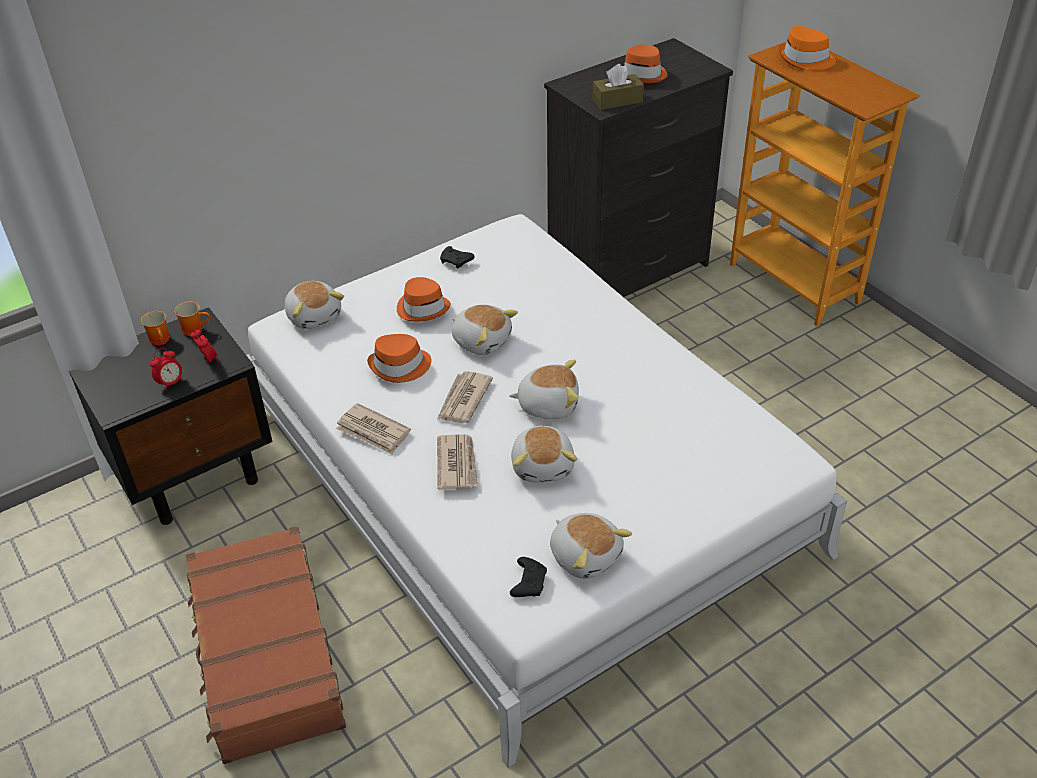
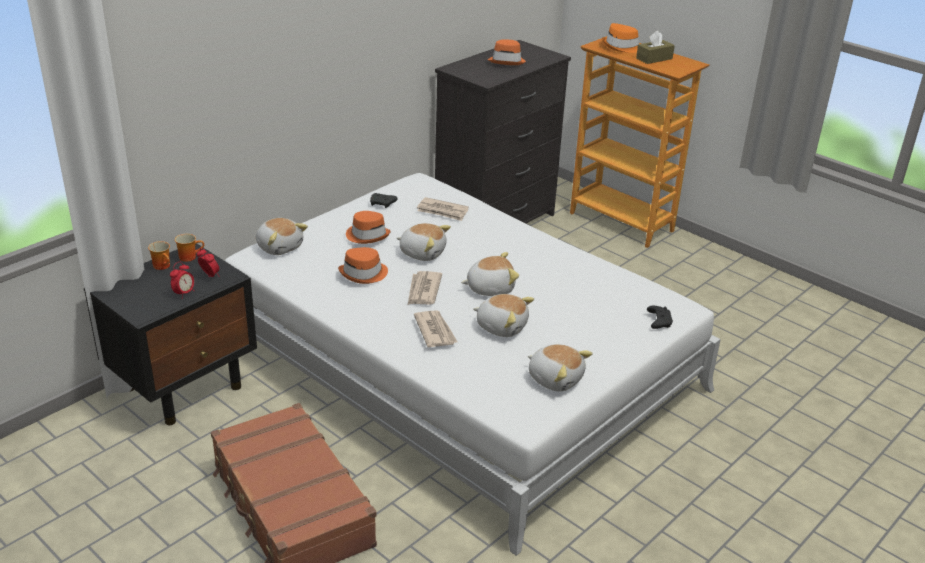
camera: 15 degrees left, 10 degrees down
newspaper [336,403,411,454] -> newspaper moved to [417,197,469,221]
black game controller [510,557,547,597] -> black game controller moved to [647,305,673,329]
plush toy [511,425,577,482] -> plush toy turned 45 degrees counterclockwise [473,294,534,337]
brown tissue box [593,64,644,110] -> brown tissue box moved to [636,31,675,64]

